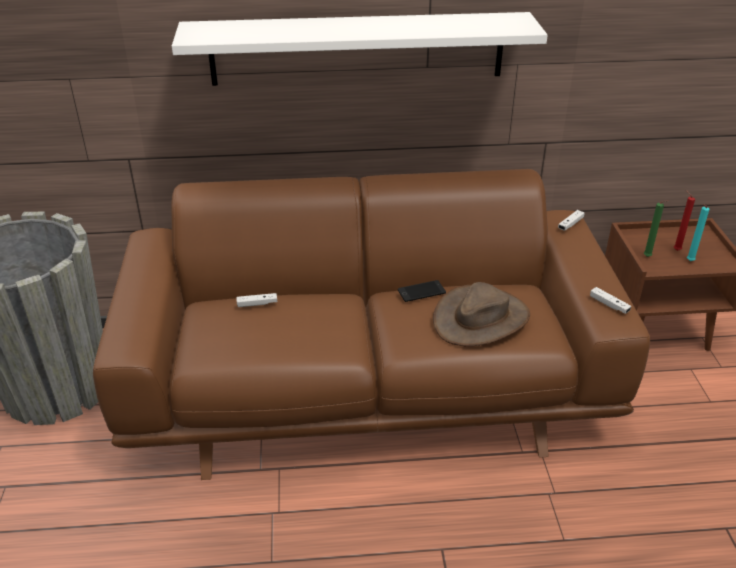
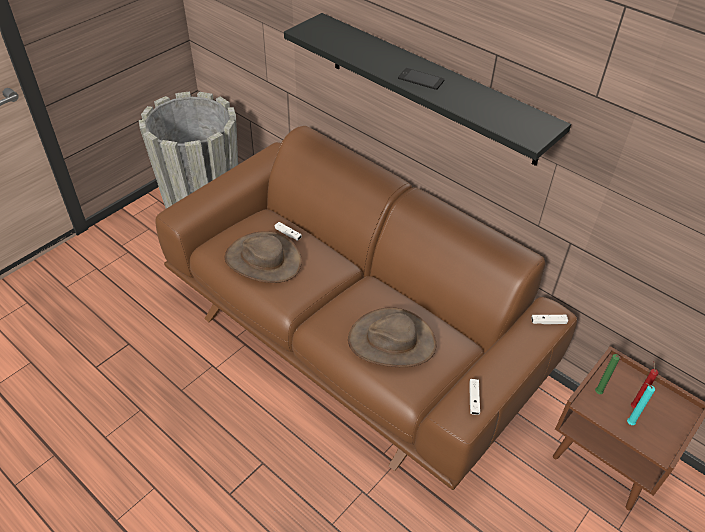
camera: 45 degrees right, 10 degrees up
white shelf [172,12,548,86] -> black shelf [284,13,571,166]
phone [398,280,446,302] -> phone moved to [398,68,445,90]
none -> brown hat [225,231,302,283]

